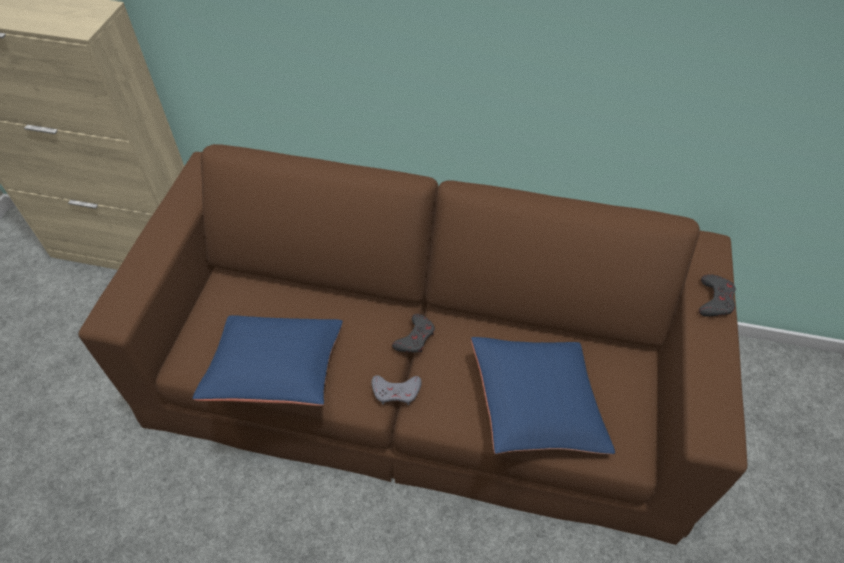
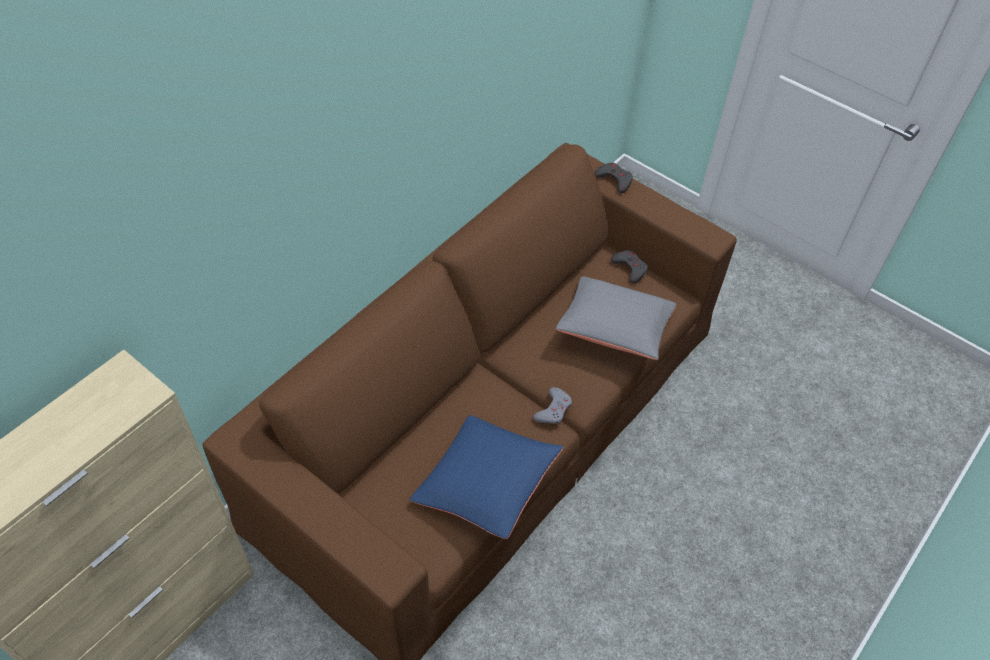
camera: 65 degrees left, 0 degrees up
grey game controller [392,314,435,353] -> grey game controller moved to [610,250,648,284]
blue pillow [471,337,615,454] -> grey pillow [556,276,676,360]

